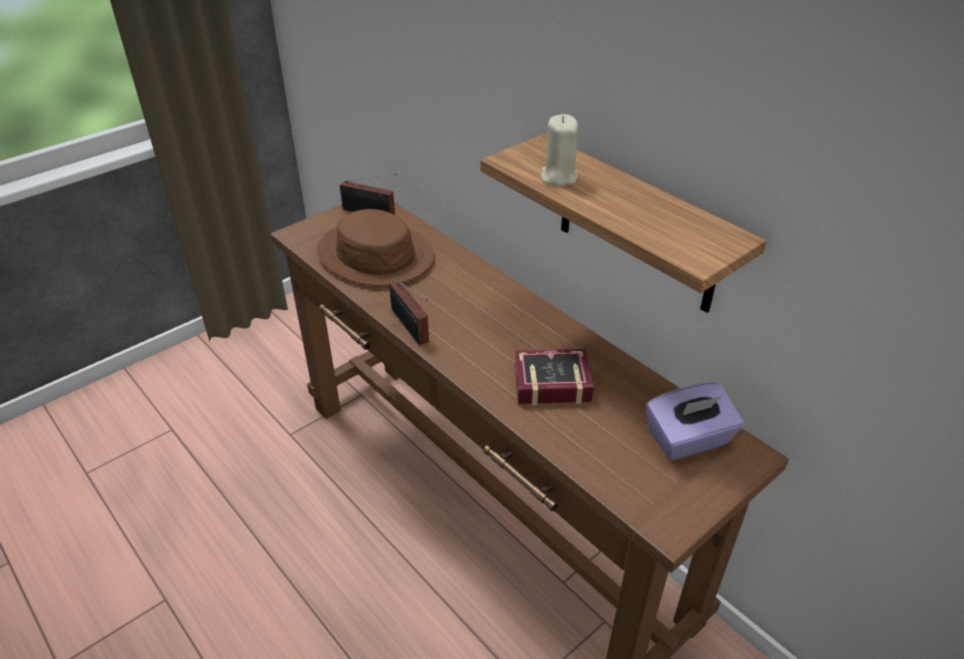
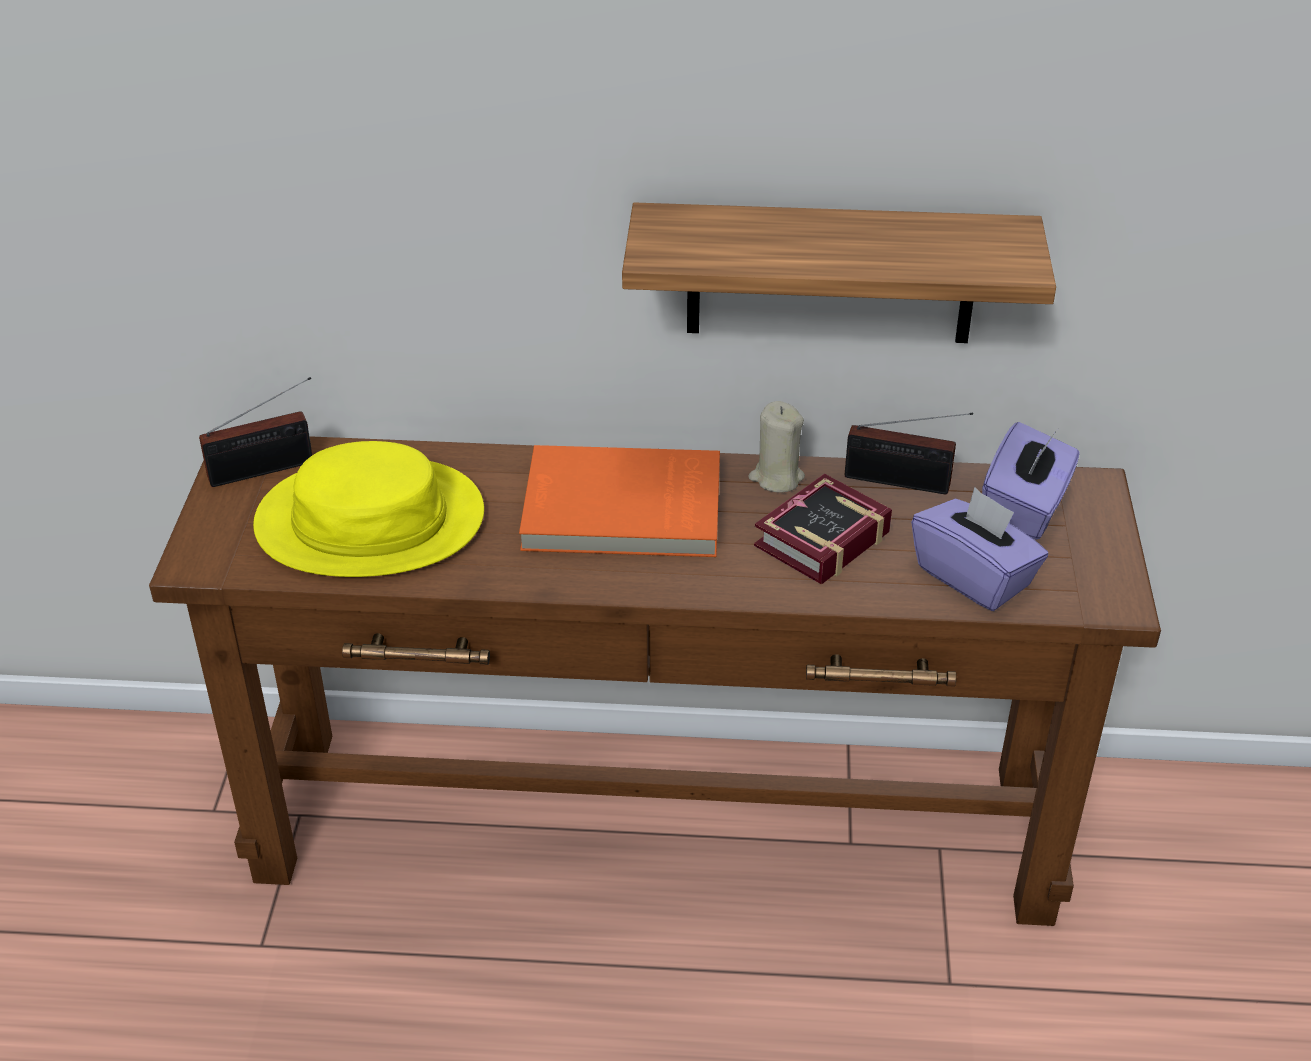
camera: 45 degrees left, 0 degrees up
brown hat [317,209,434,286] -> yellow hat [253,441,484,577]
radio [389,281,429,346] -> radio moved to [845,413,973,494]
beige candle [541,114,578,186] -> beige candle moved to [748,401,805,493]
none -> orange book [519,445,720,557]
none -> purple tissue box [911,487,1048,611]

